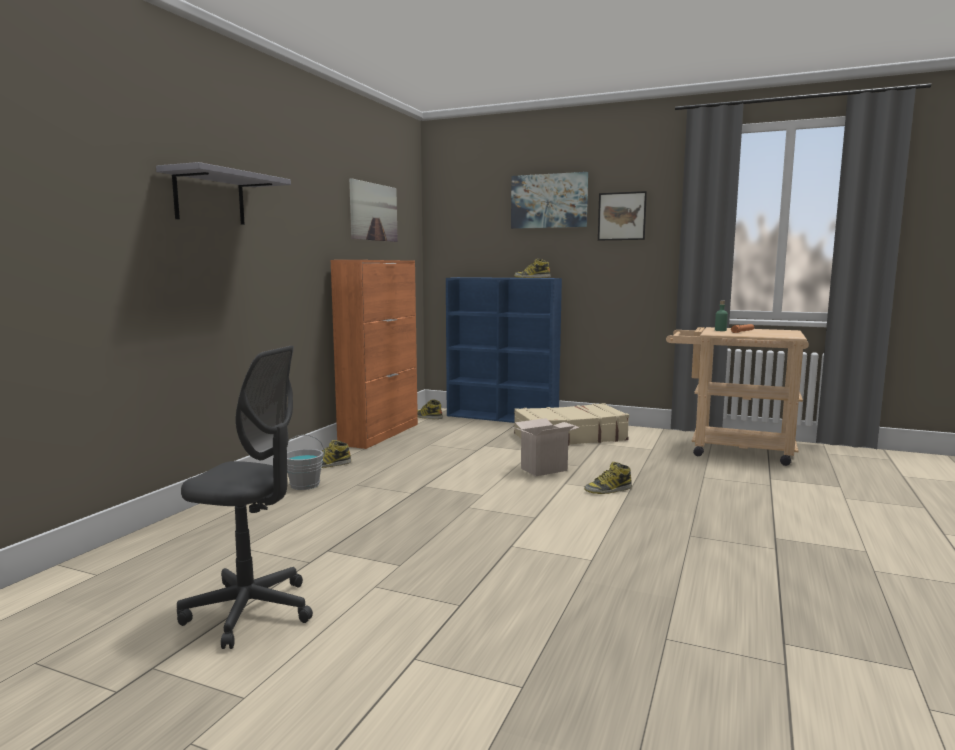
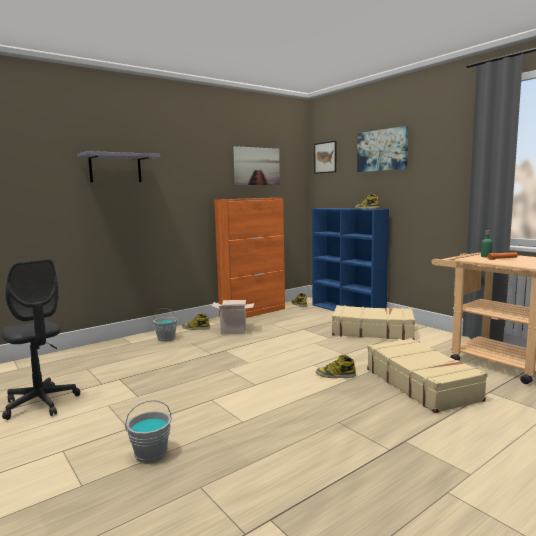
camera: 30 degrees right, 0 degrees up
cardboard box [511,418,580,476] -> cardboard box moved to [212,300,254,334]
picture [598,191,647,240] -> picture moved to [314,141,336,174]
none -> grey bucket [125,400,171,464]
none -> beige suitcase [367,338,487,413]

